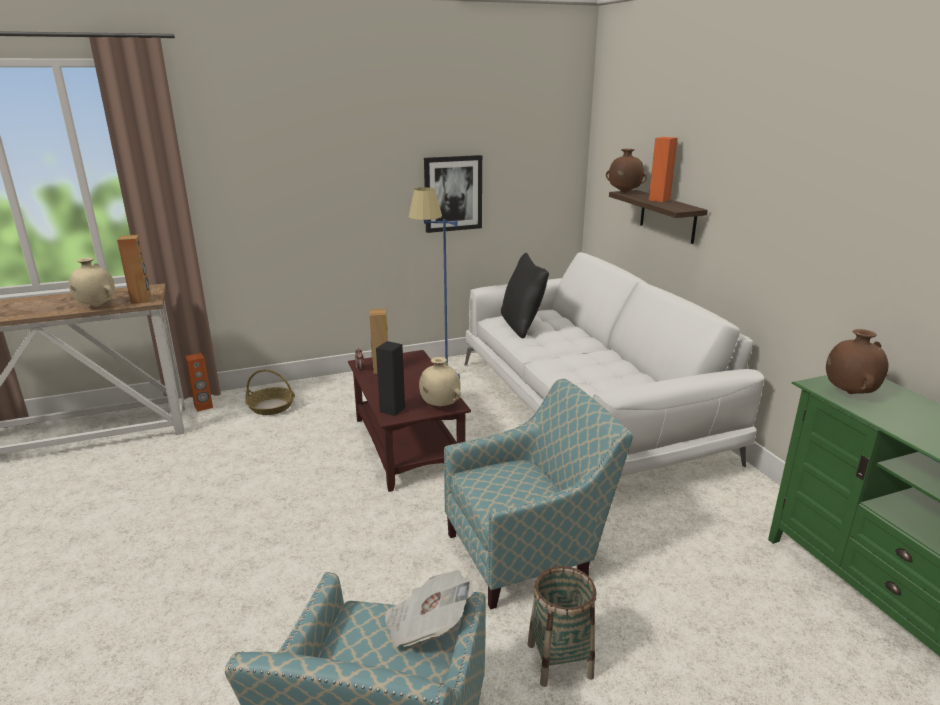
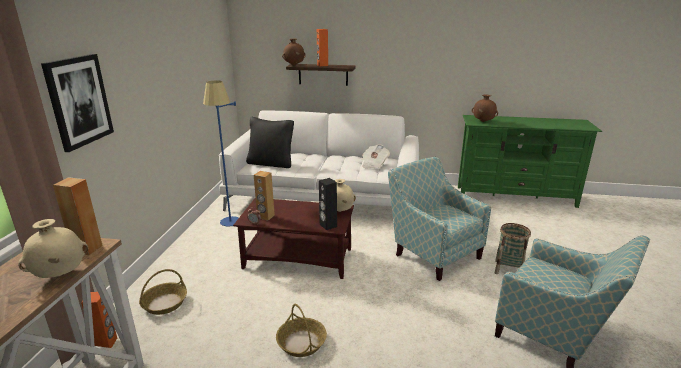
camera: 60 degrees left, 0 degrees up
newspaper [384,570,473,648] -> newspaper moved to [362,144,390,168]
picture [424,155,482,233] -> picture moved to [41,54,114,152]
armchair [444,379,633,609] -> armchair turned 45 degrees counterclockwise [388,157,491,281]
none -> basket [276,304,327,357]

